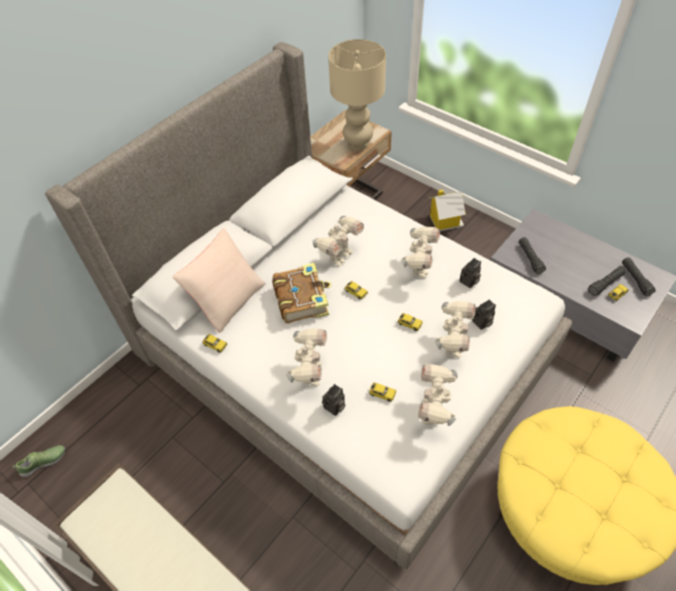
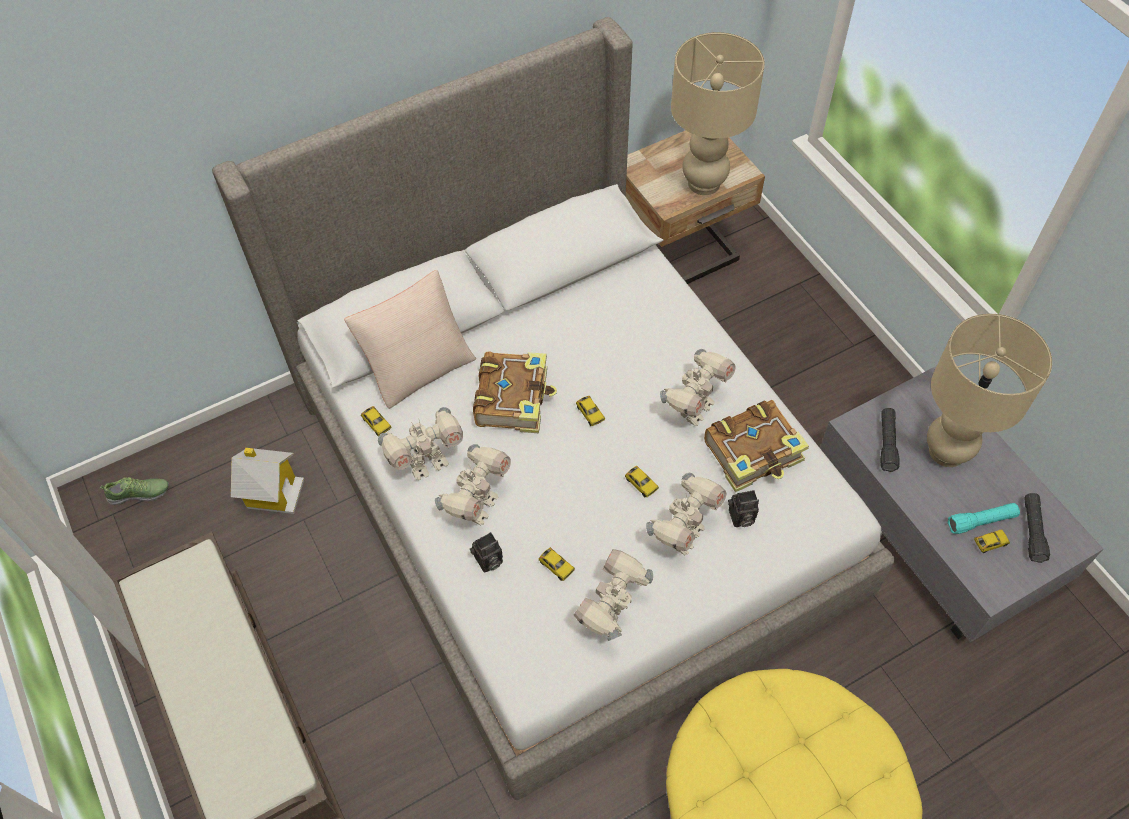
camera: 20 degrees right, 5 degrees up
toy robot [313,216,364,266] -> toy robot moved to [378,407,463,480]
toy house [428,190,466,231] -> toy house moved to [231,448,304,514]
camera [459,258,481,288] -> book [704,400,809,492]
black flashlight [588,267,626,296] -> turquoise flashlight [948,503,1020,534]
none -> beige table lamp [927,314,1052,467]

